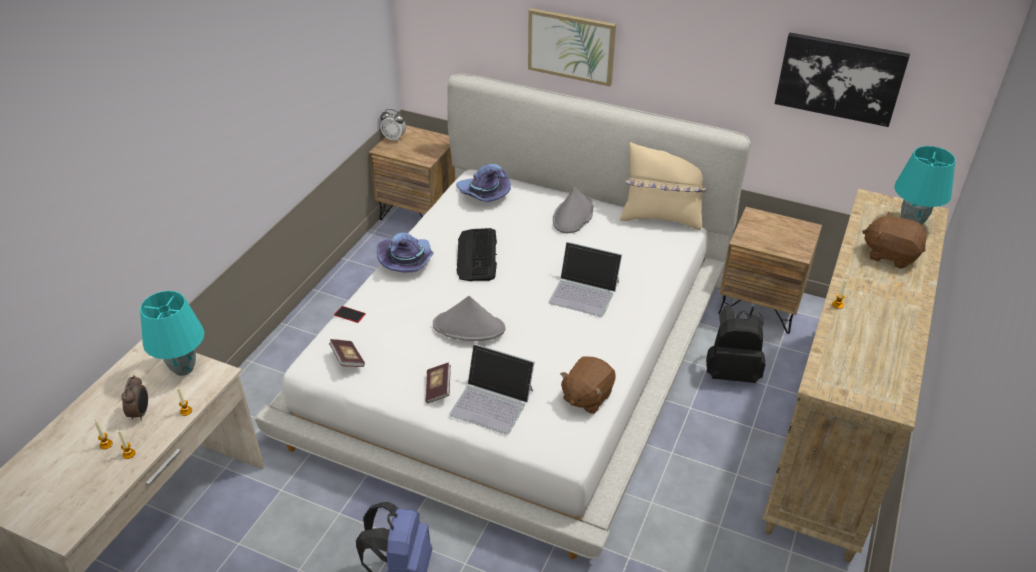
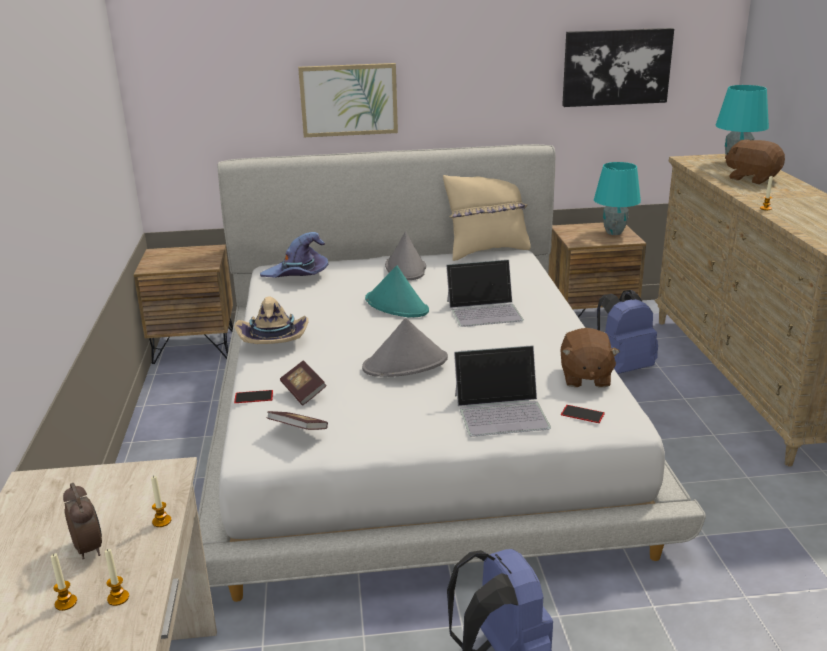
camera: 30 degrees left, 15 degrees down
turquoise table lamp [140,291,204,376] -> turquoise table lamp moved to [594,162,641,235]
purple hat [377,232,434,273] -> beige hat [234,297,309,344]
alarm clock [380,109,406,141] -> none
book [425,362,451,403] -> book moved to [280,360,327,405]
keyboard [456,228,497,281] -> none
black backpack [706,304,765,383] -> blue backpack [597,290,658,374]
brown plush toy [862,211,927,269] -> brown plush toy turned 45 degrees clockwise [725,140,785,184]
none -> turquoise hat [365,266,429,318]
none -> phone [561,405,605,423]

